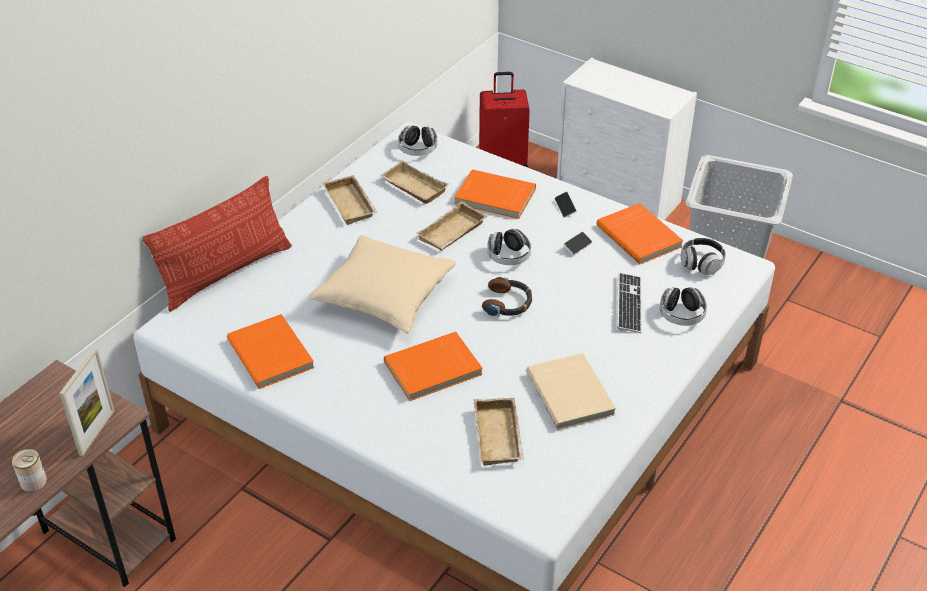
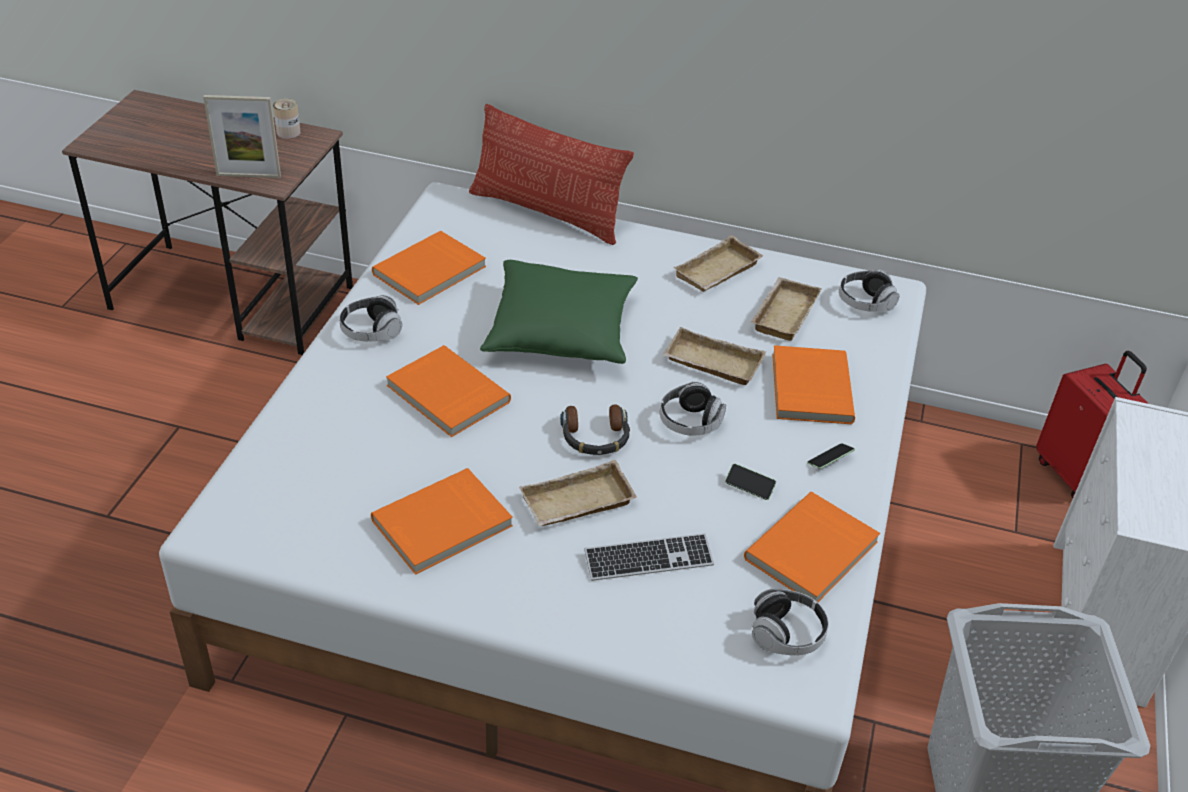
camera: 70 degrees right, 0 degrees up
can [12,449,47,492] -> can moved to [273,99,301,139]
beige pillow [308,235,456,333] -> green pillow [480,260,638,364]
beige tray [474,398,524,466] -> beige tray moved to [519,460,637,526]
beige book [526,353,616,430] -> orange book [371,468,513,575]
headphones [660,287,707,326] -> headphones moved to [339,295,402,342]

